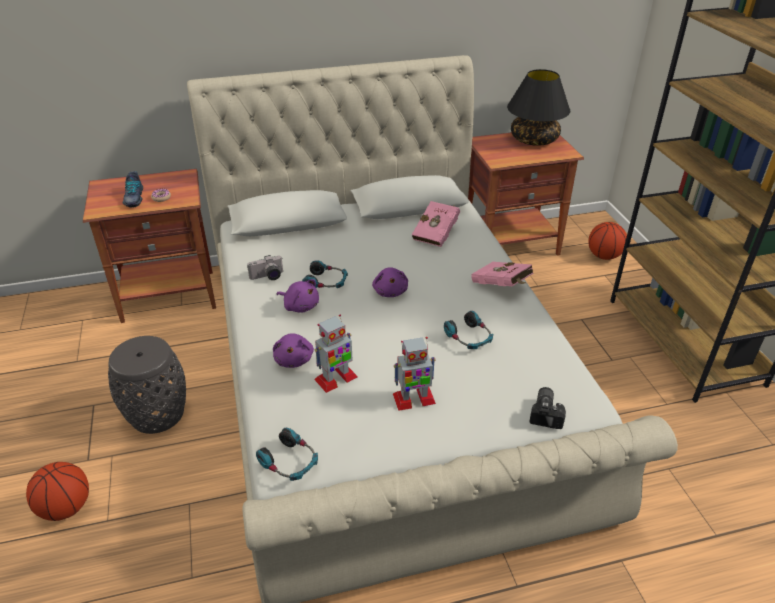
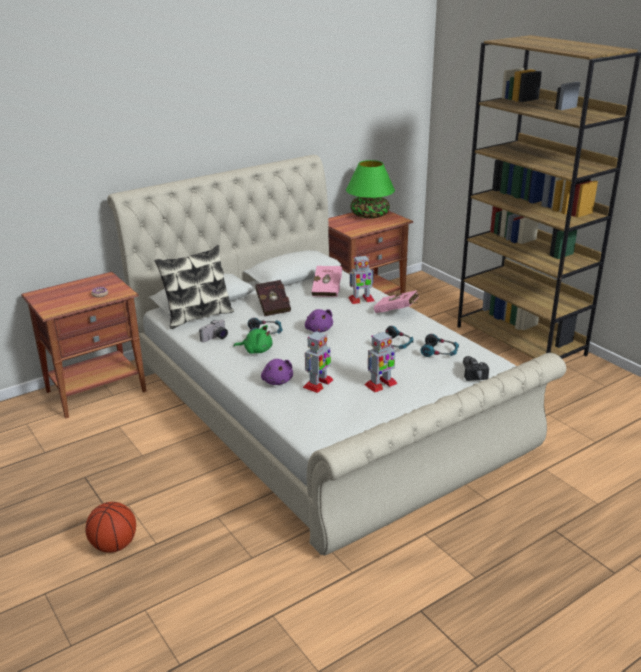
camera: 20 degrees left, 10 degrees down
grey stool [108,336,186,434] -> none
shoe [123,171,143,208] -> none
headphones [256,428,318,481] -> headphones moved to [421,334,459,357]
purple plush toy [277,279,319,312] -> green plush toy [233,325,273,354]
black table lamp [507,69,570,146] -> green table lamp [346,160,395,218]
basketball [588,222,627,260] -> none
none -> pillow [154,245,234,329]
none -> red book [255,280,291,316]
none -> toy robot [349,255,375,304]

